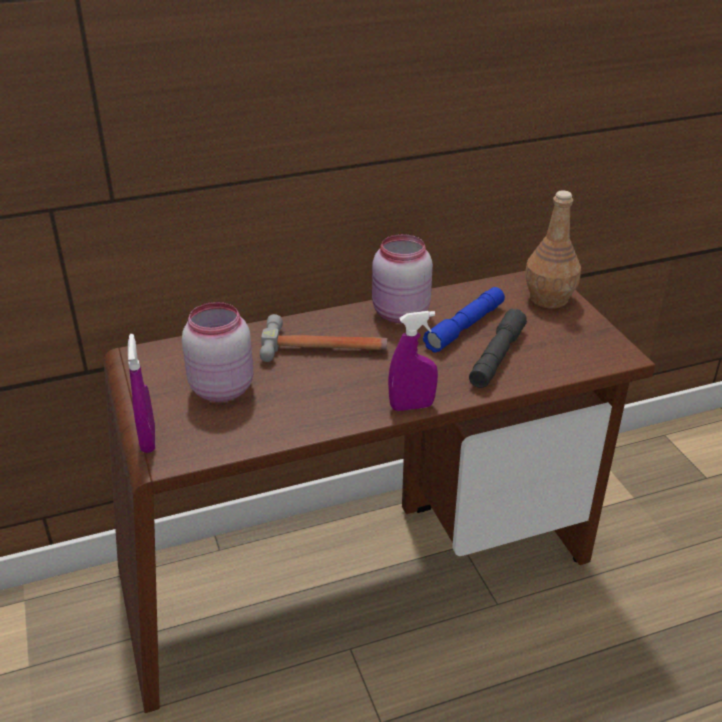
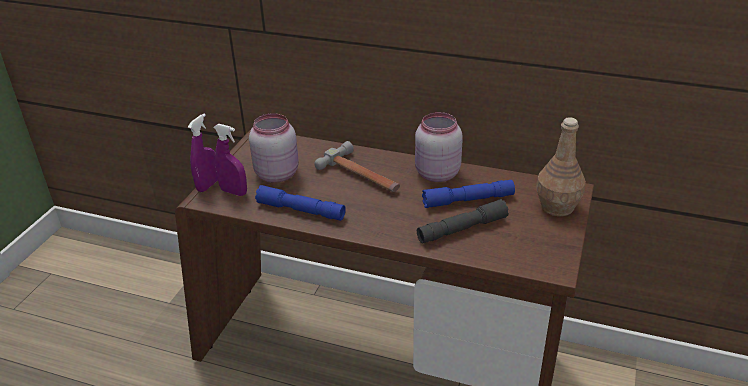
camera: 40 degrees right, 0 degrees up
purple spray bottle [388,311,438,411] -> purple spray bottle moved to [213,124,247,196]
none -> blue flashlight [255,185,346,221]

